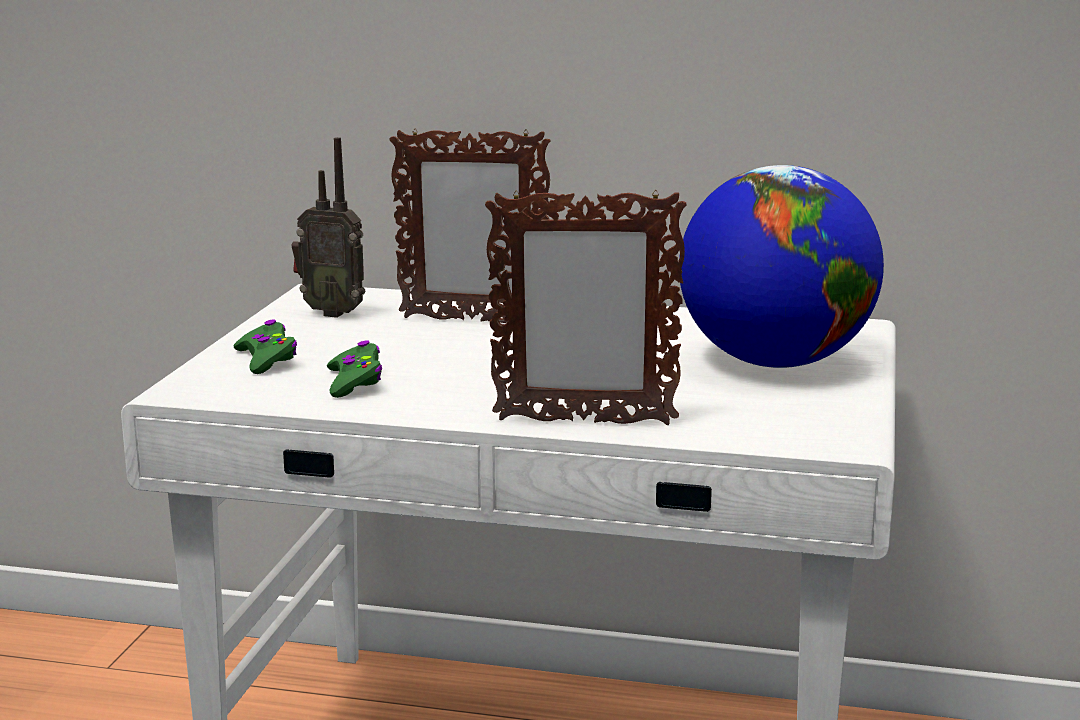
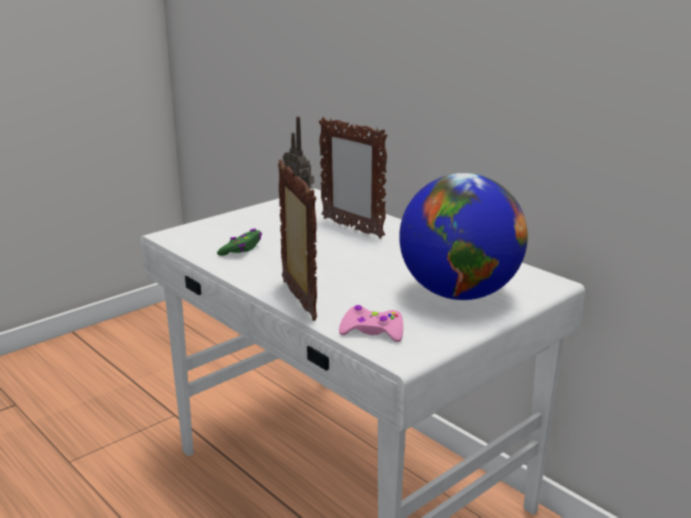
camera: 35 degrees right, 5 degrees up
green game controller [233,320,297,374] -> none
picture frame [485,190,687,425] -> picture frame turned 150 degrees counterclockwise [278,160,317,321]
none -> pink game controller [339,305,403,342]

